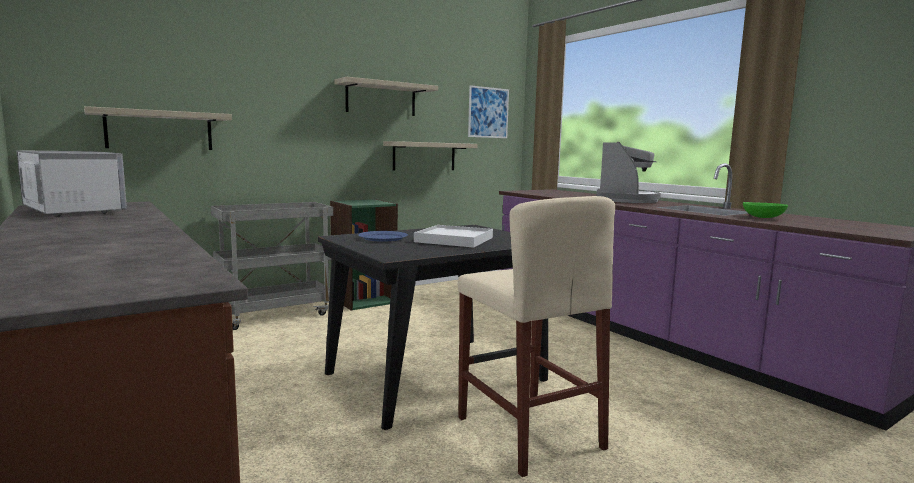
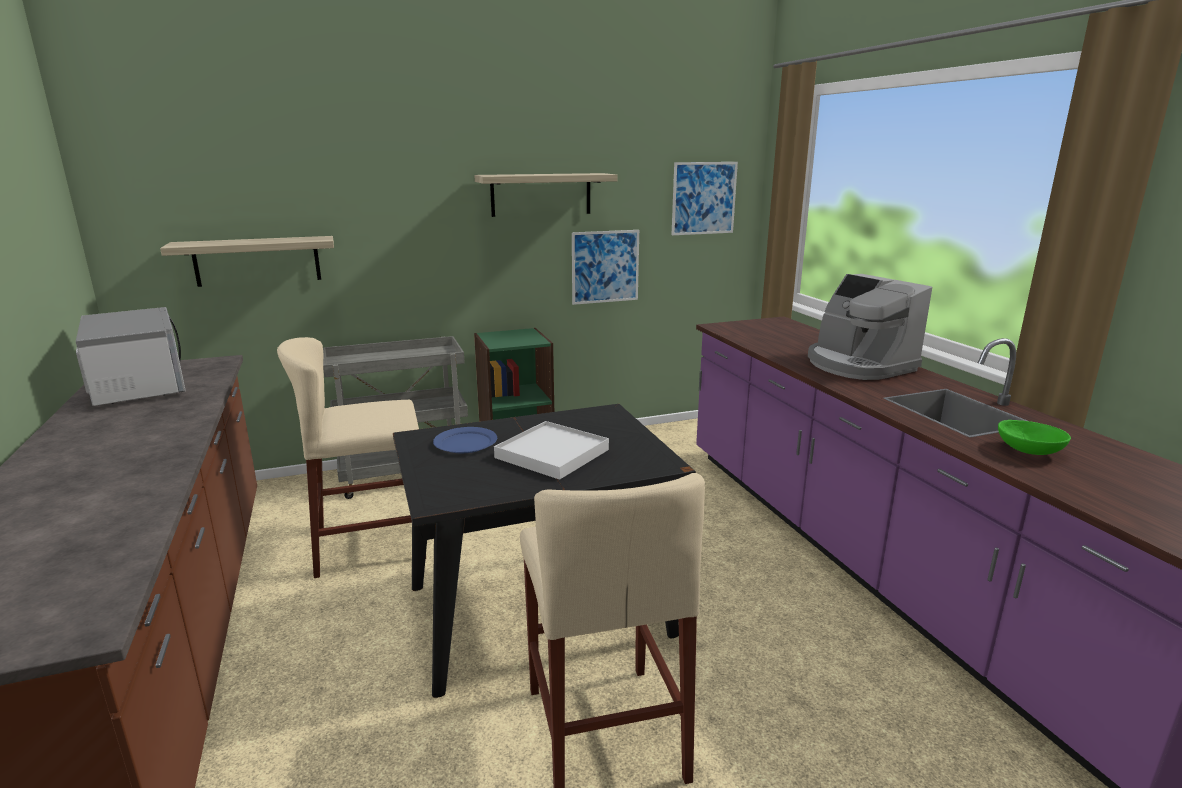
camera: 15 degrees right, 10 degrees up
shelf [383,141,478,170] -> picture [572,230,639,305]
coffee machine [596,142,661,203] -> coffee machine turned 120 degrees clockwise [808,274,932,380]
none -> beige stool [277,337,419,578]

